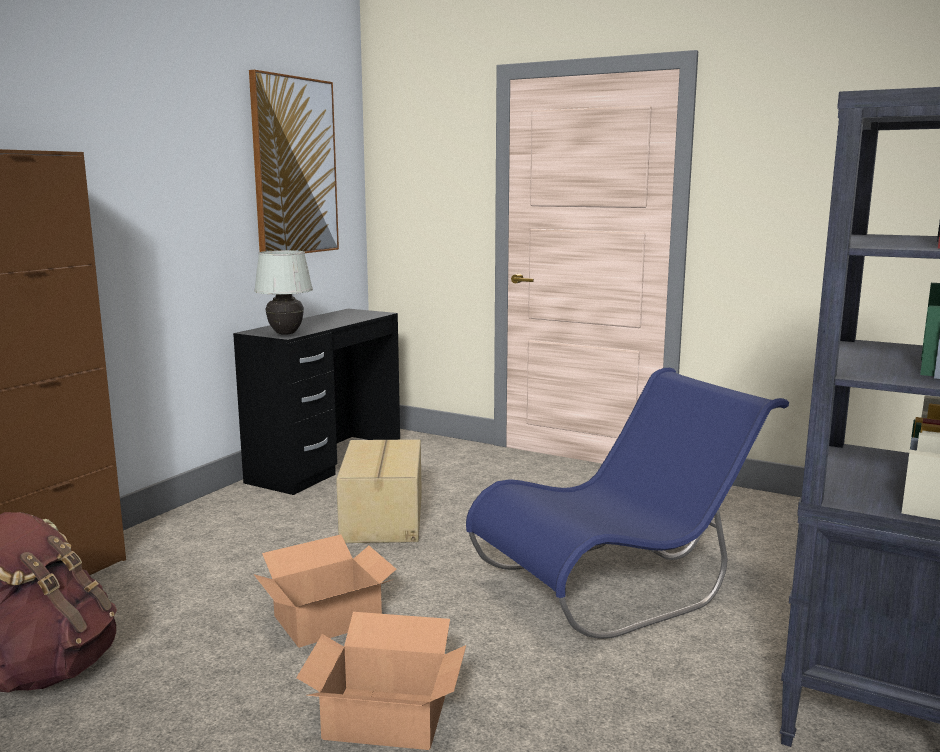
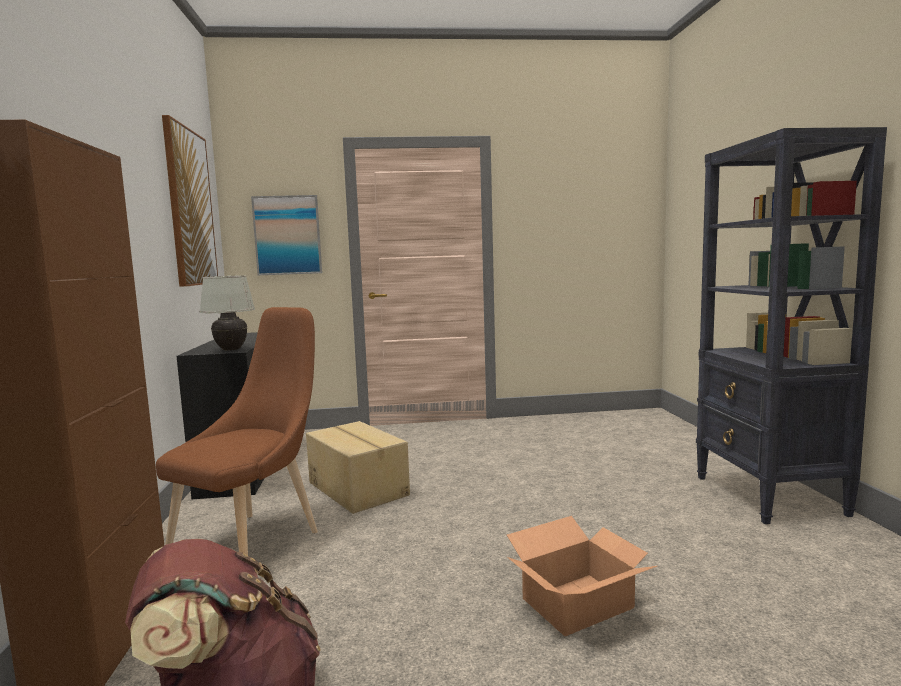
camera: 35 degrees left, 5 degrees down
cardboard box [254,535,396,648] -> none
blue chair [466,368,789,639] -> none
none -> brown chair [156,307,318,555]
none -> picture [251,195,322,275]

